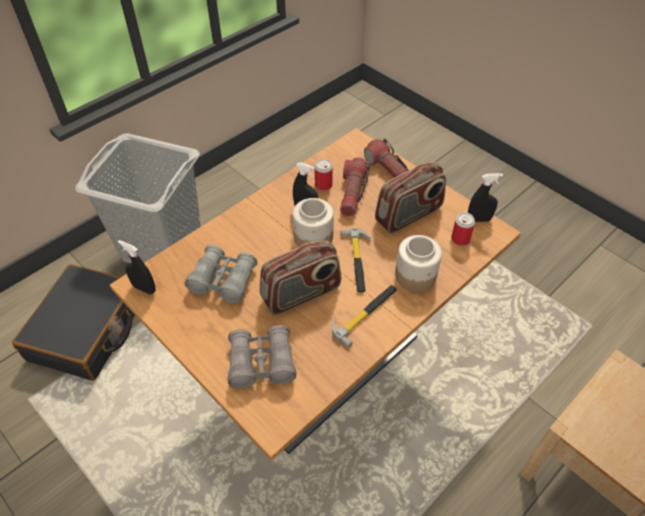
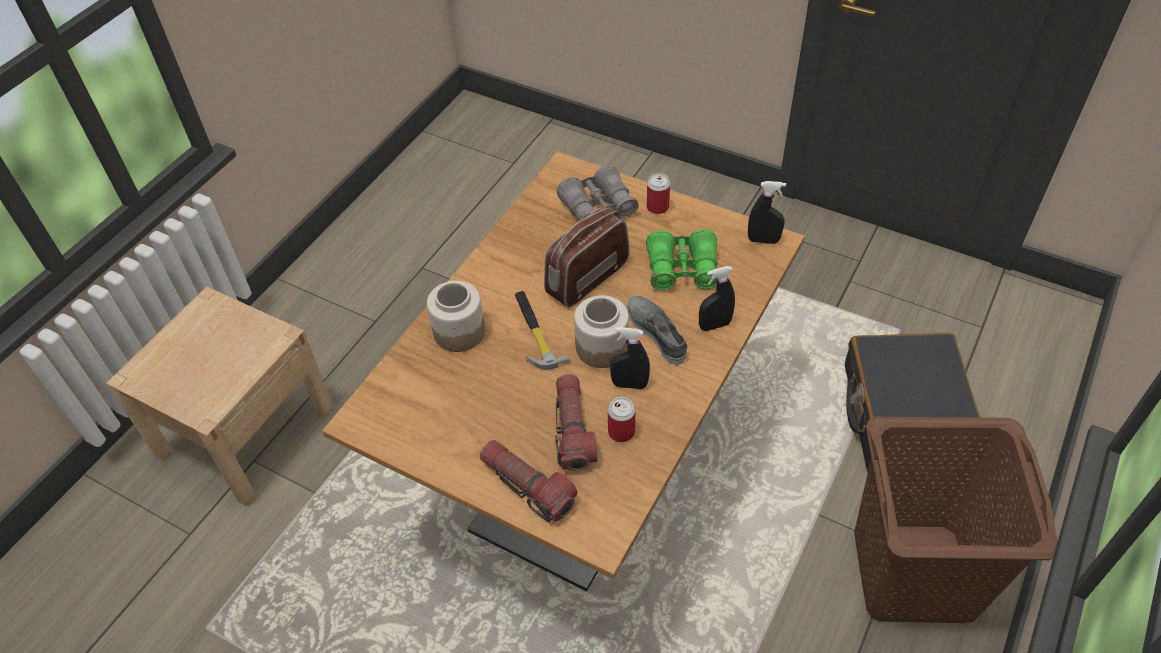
camera: 165 degrees right, 0 degrees up
grey laundry basket [75,133,201,263] -> brown laundry basket [854,417,1058,623]
grey binoculars [185,244,257,303] -> green binoculars [646,229,718,290]
hammer [332,285,397,348] -> none
radio [375,162,446,233] -> none
can [451,212,475,246] -> can moved to [647,173,670,214]
black spray bottle [468,173,503,222] -> black spray bottle moved to [699,266,735,331]
none -> grey shoe [627,295,688,365]

